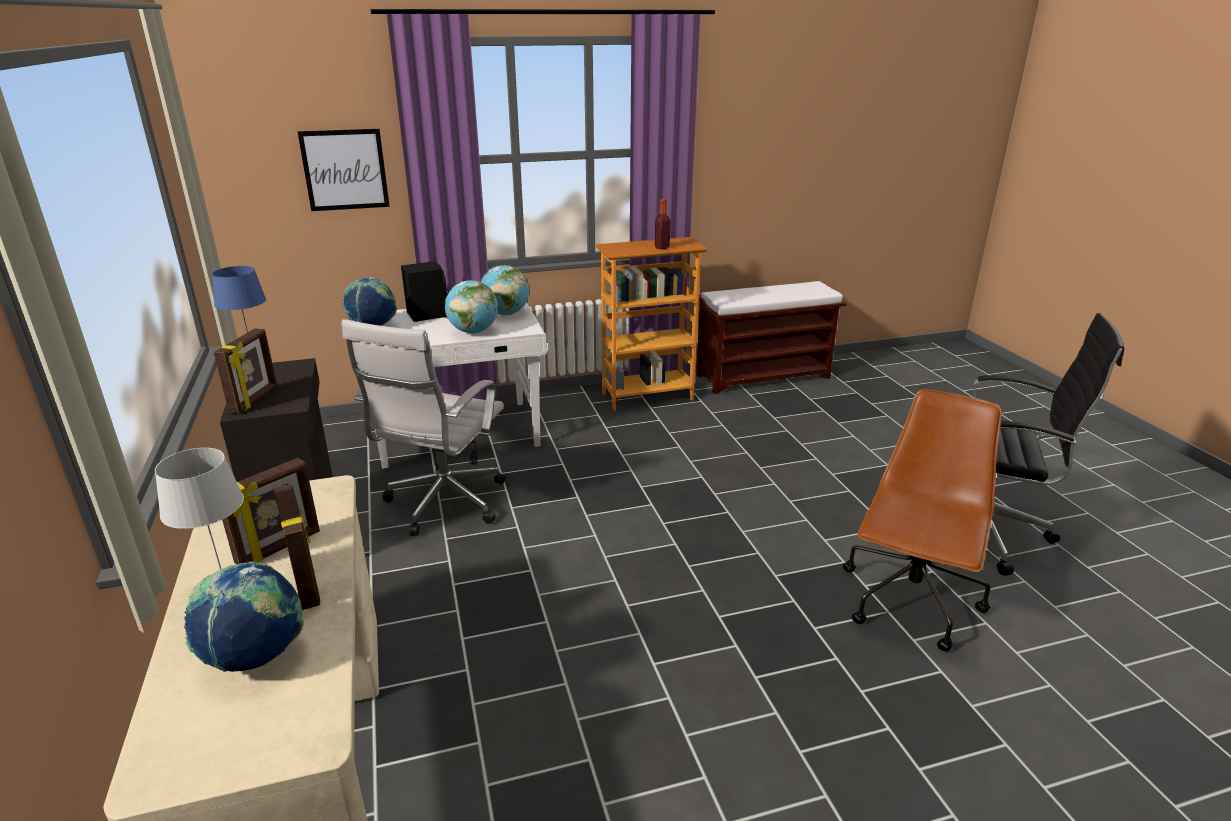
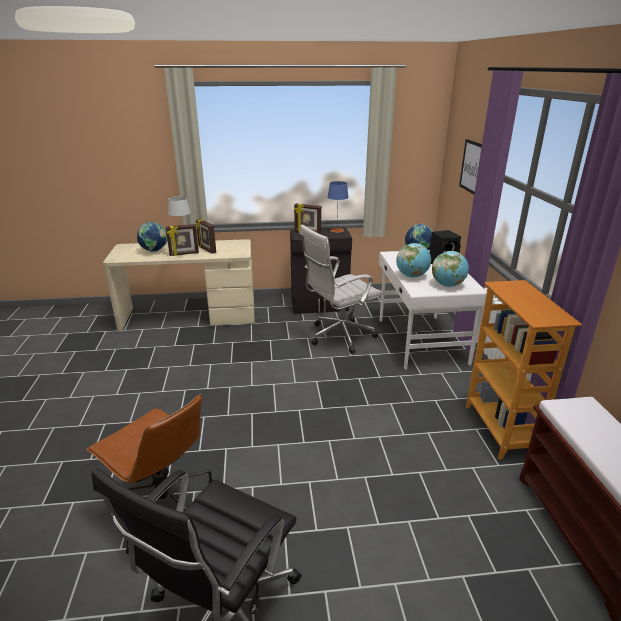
camera: 100 degrees right, 0 degrees up
white office chair [341,319,506,536] -> white office chair turned 60 degrees counterclockwise [300,225,383,354]
bottle [655,199,671,249] -> none

